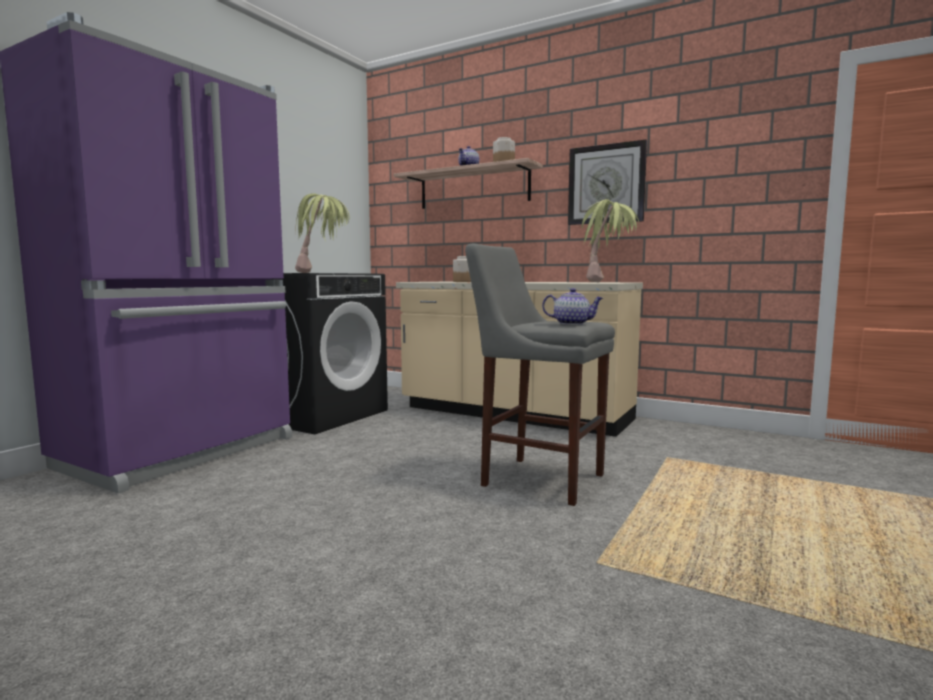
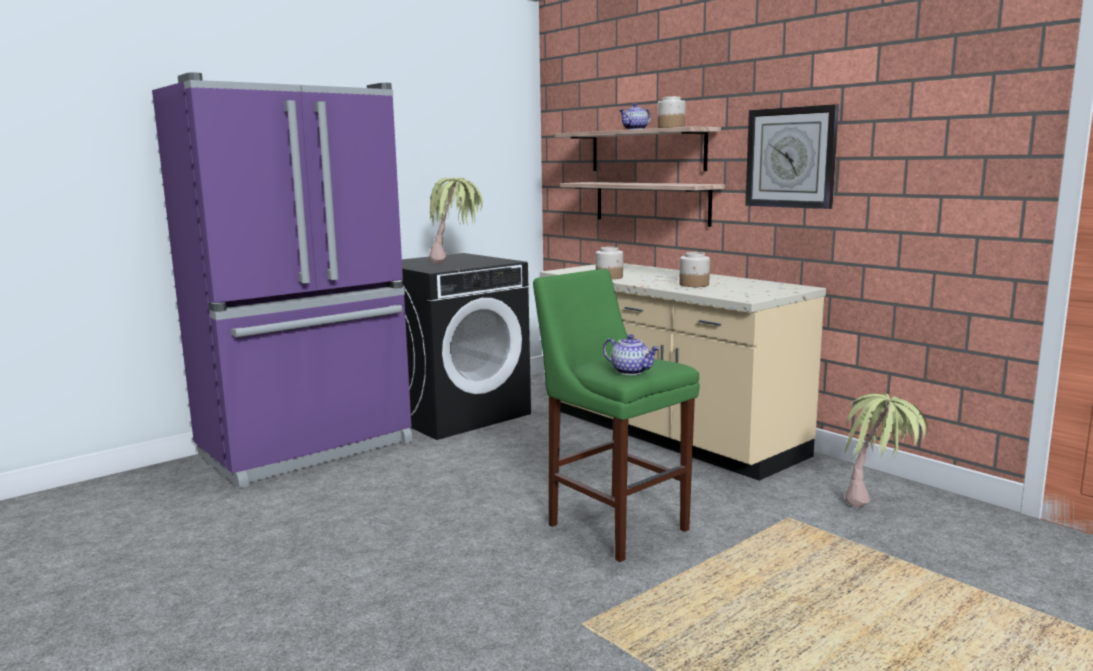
camera: 20 degrees right, 5 degrees up
grey stool [465,244,615,506] -> green stool [533,269,700,562]
potted plant [577,199,639,282] -> potted plant moved to [843,393,928,507]
none -> shelf [560,182,725,227]
none -> jar [679,252,710,287]

